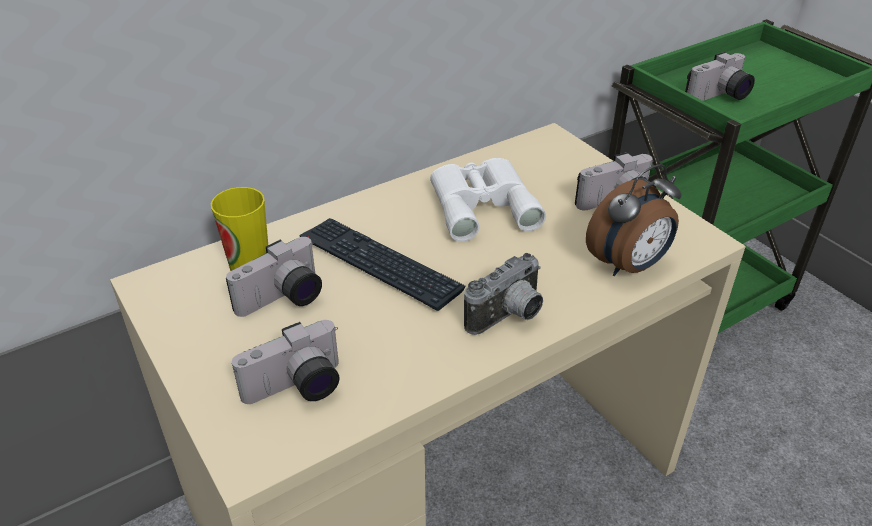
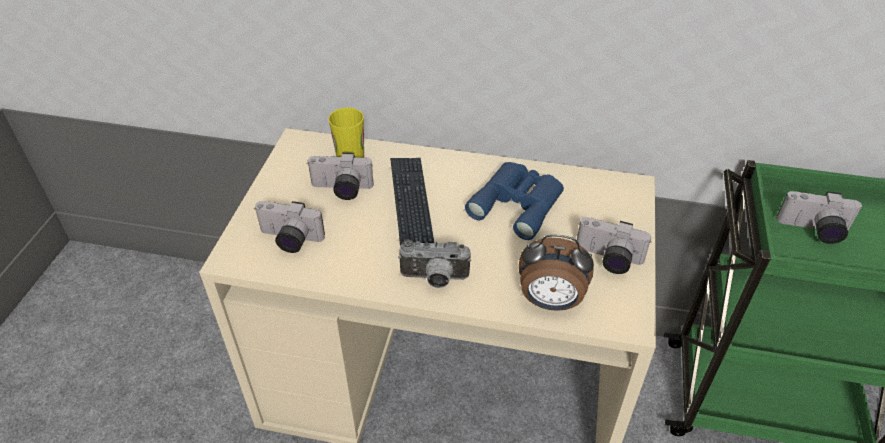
camera: 45 degrees right, 5 degrees up
white binoculars [430,158,546,242] -> blue binoculars [465,162,564,240]

